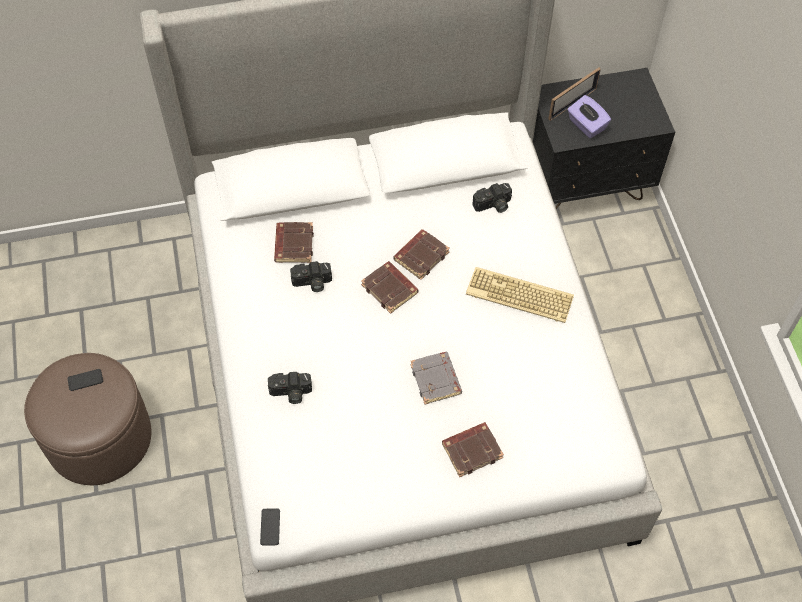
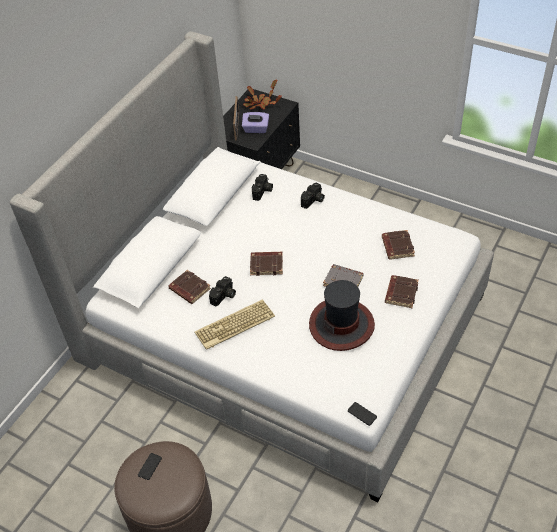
camera: 45 degrees left, 10 degrees down
camera [268,372,312,404] -> camera moved to [301,183,325,209]
brown book [393,229,450,280] -> brown book moved to [382,230,415,260]
keyboard [466,267,574,323] -> keyboard moved to [195,300,275,350]
none -> potted plant [243,79,282,109]
none -> hat [309,280,375,351]

